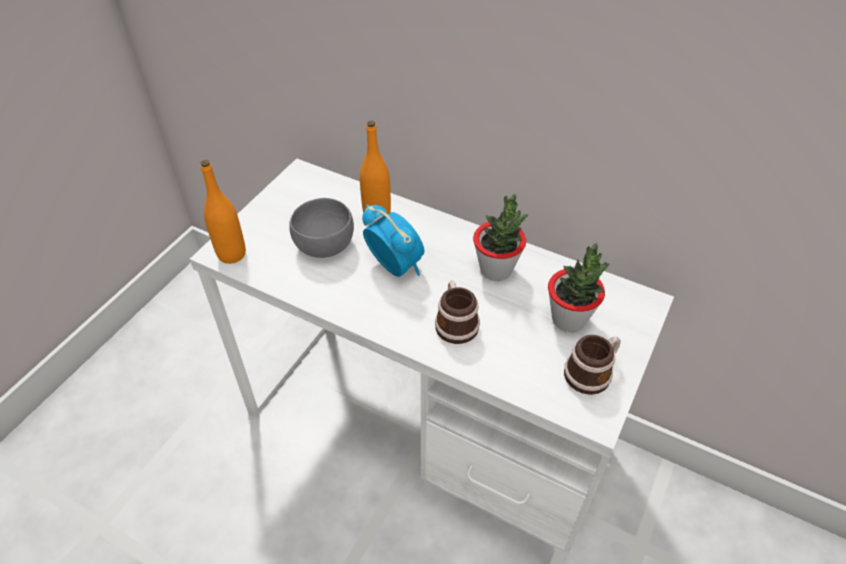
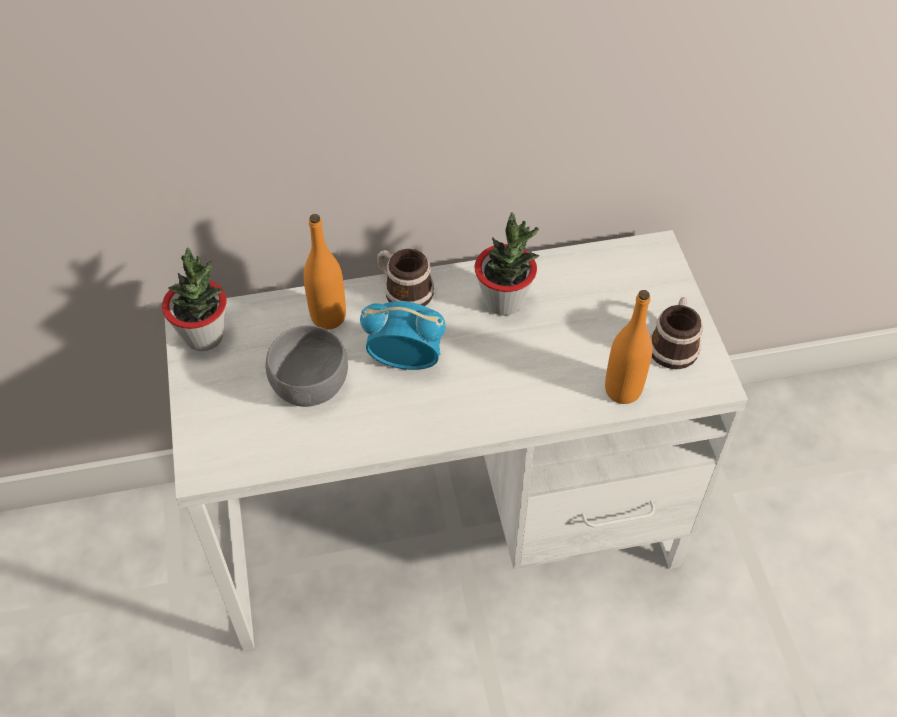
camera: 40 degrees left, 5 degrees up
orange bottle [200,160,246,264] -> orange bottle moved to [605,290,652,404]
mug [435,281,480,344] -> mug moved to [377,249,434,306]
potted plant [548,243,610,332] -> potted plant moved to [162,248,227,351]

